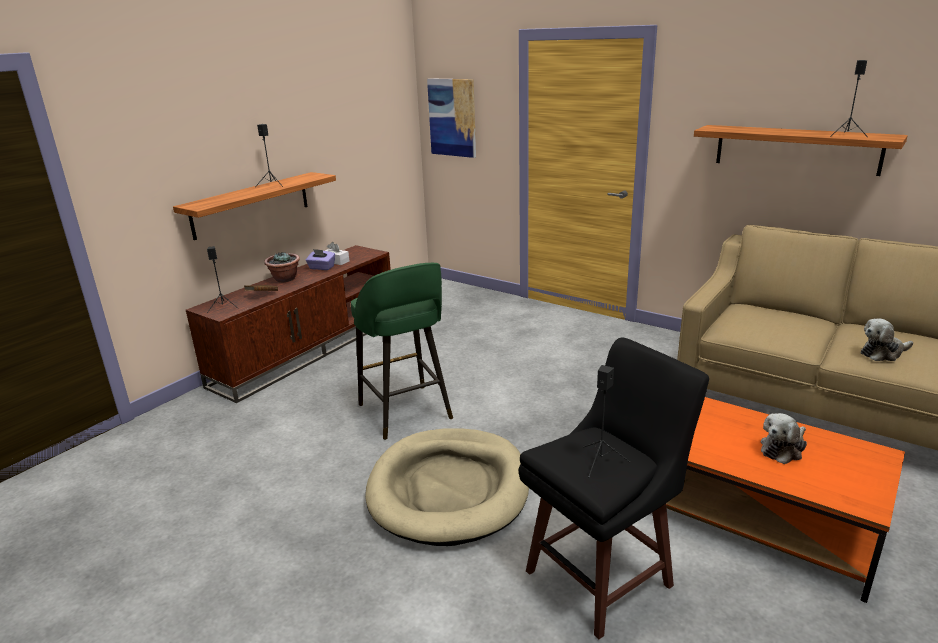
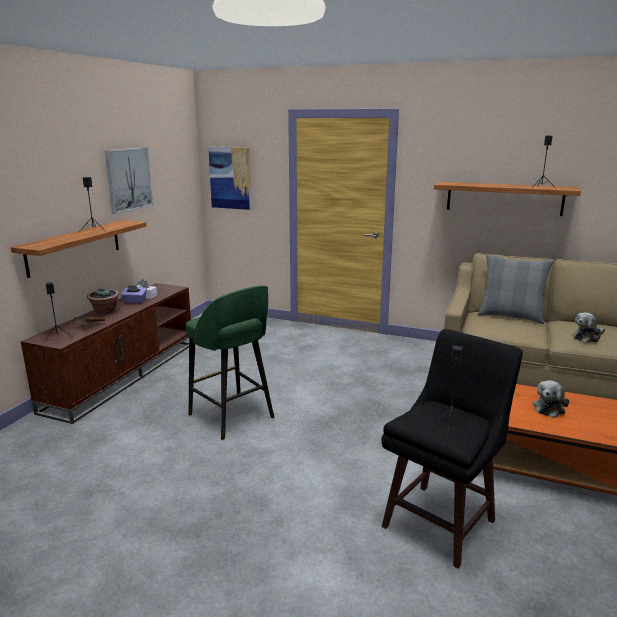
camera: 15 degrees left, 5 degrees down
beige dog bed [365,428,529,546] -> none
none -> picture [104,147,153,214]
none -> grey pillow [478,254,554,324]

